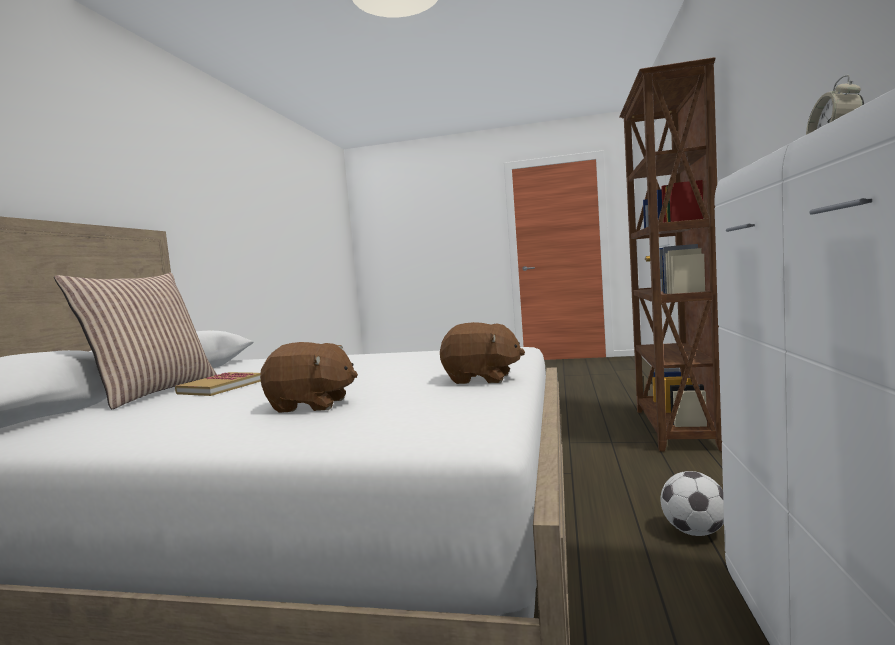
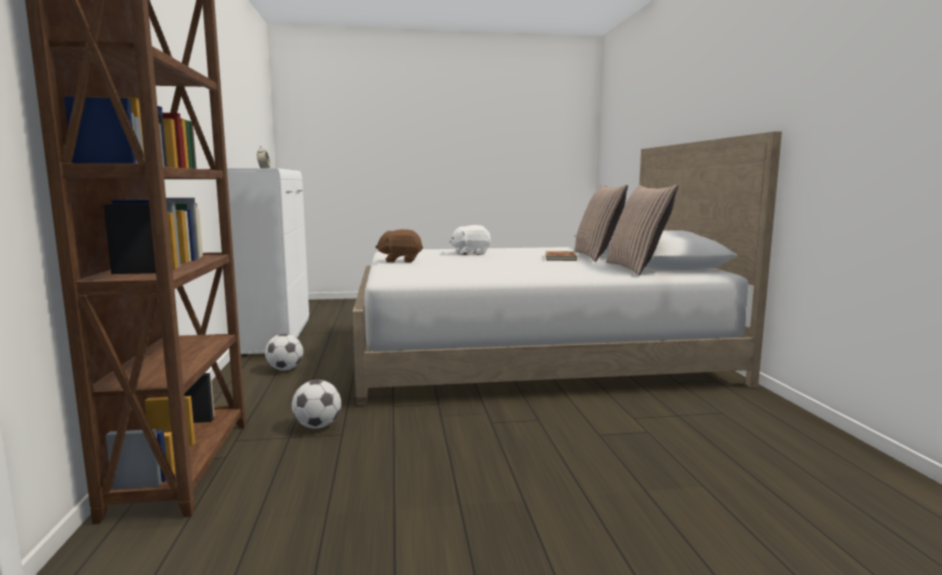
camera: 160 degrees right, 5 degrees up
brown plush toy [260,342,358,413] -> white plush toy [449,225,491,255]
none -> football [292,380,341,429]
none -> pillow [606,185,678,276]

